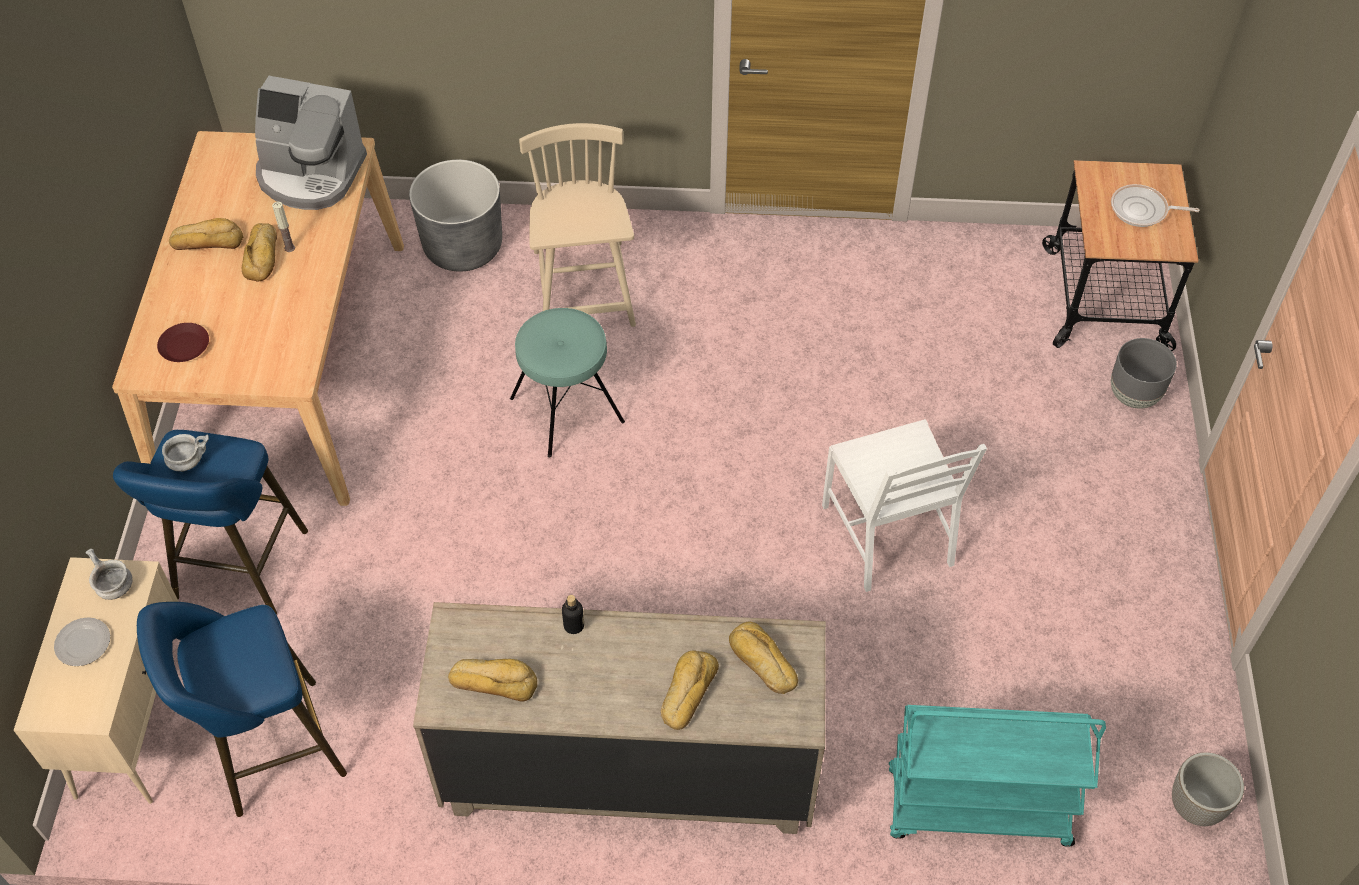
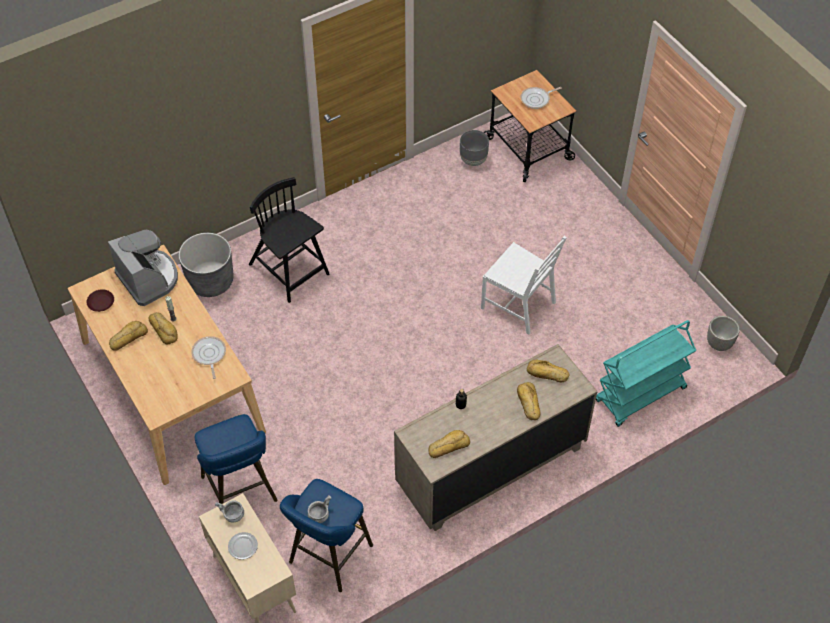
camera: 35 degrees left, 0 degrees up
brown plate [157,323,209,362] -> brown plate moved to [87,289,114,312]
grey bowl [162,434,209,472] -> grey bowl moved to [308,495,331,523]
coffee machine [255,76,367,210] -> coffee machine turned 105 degrees counterclockwise [108,230,178,306]
turquoise stool [510,308,625,457] -> none
beige chair [519,123,636,327] -> black chair [249,177,329,303]
grey planter [1111,338,1177,409] -> grey planter moved to [460,130,489,166]
none -> frying pan [191,336,226,379]

